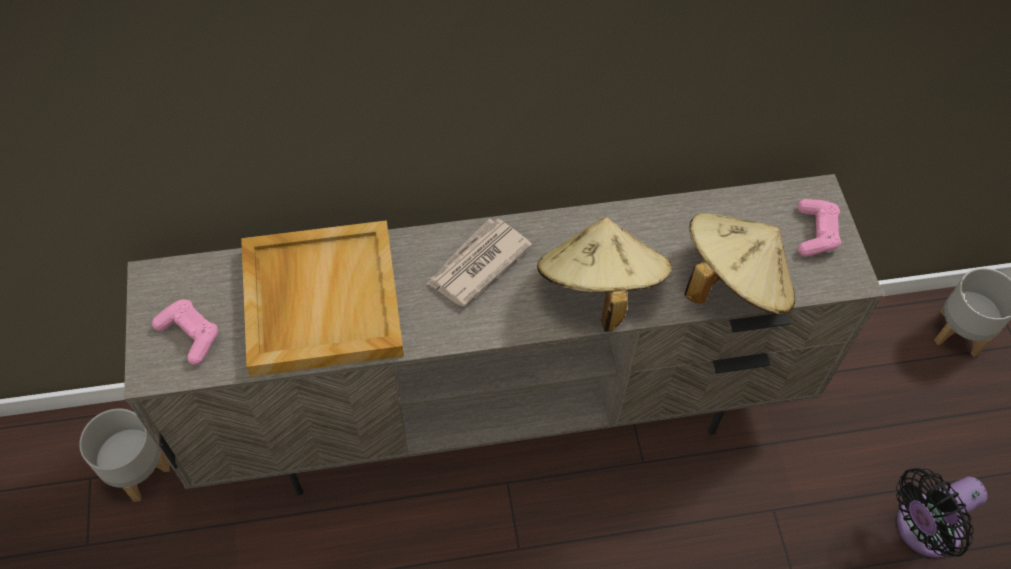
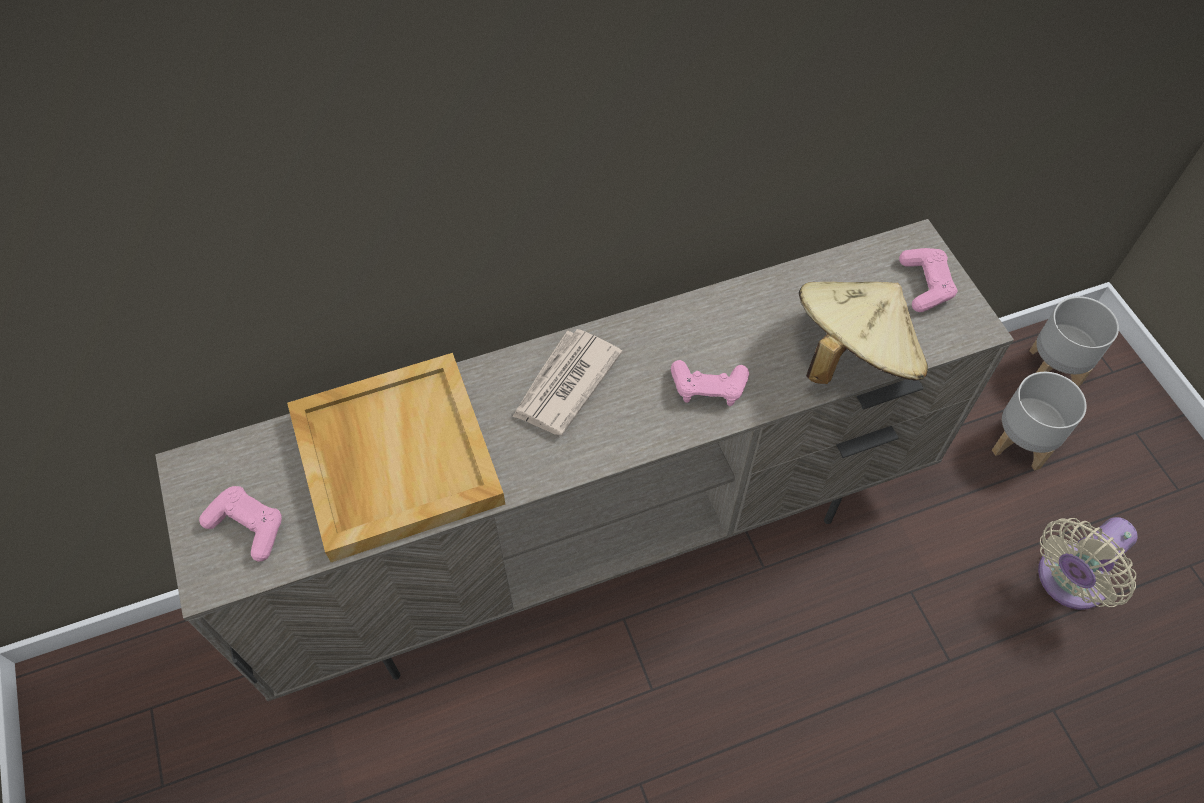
camera: 10 degrees left, 0 degrees up
grey planter [79,408,170,502] -> grey planter moved to [992,372,1087,471]
beige hat [537,217,672,332] -> pink game controller [671,360,749,406]
black fan [896,468,988,558] -> beige fan [1038,517,1138,610]

